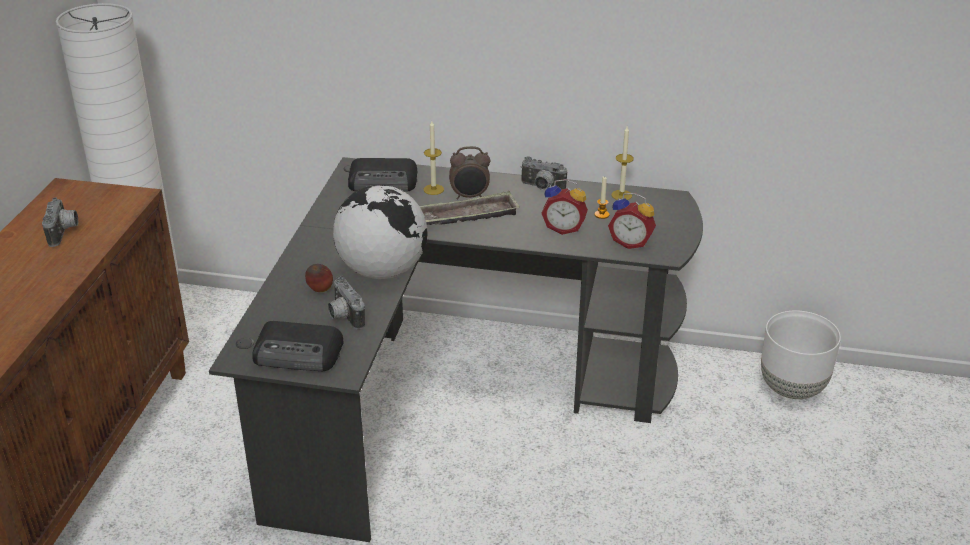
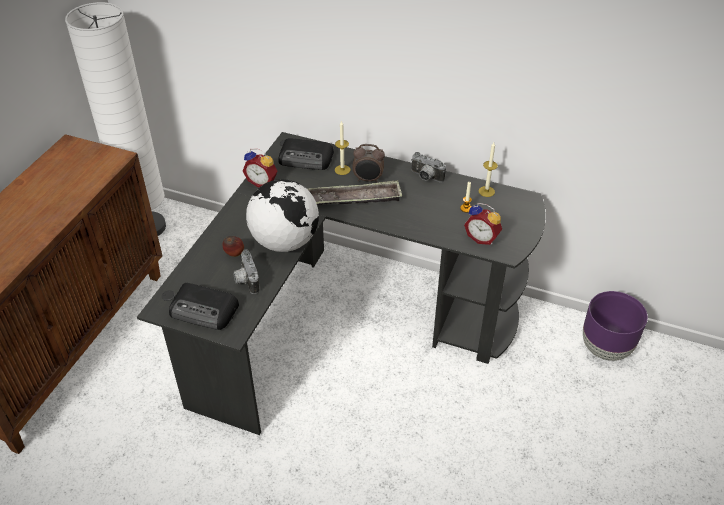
camera: 10 degrees right, 10 degrees up
camera [42,197,78,247] -> none
alarm clock [541,179,588,235] -> alarm clock moved to [243,149,278,188]
white planter [761,310,841,399] -> purple planter [583,291,648,361]

